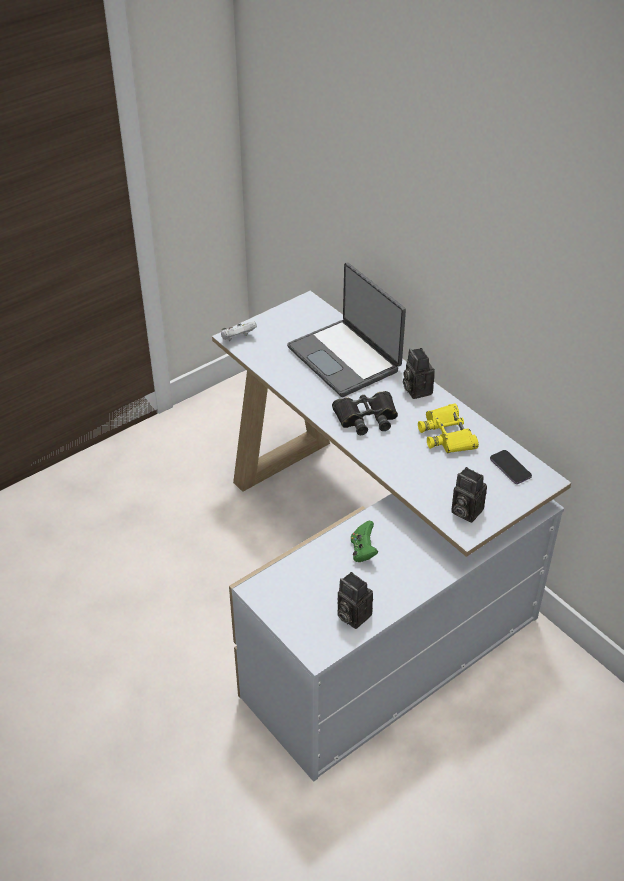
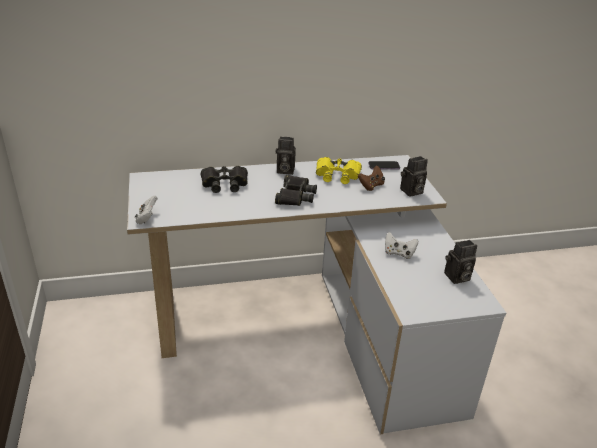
camera: 65 degrees left, 10 degrees down
laptop [287,262,406,397] -> black binoculars [201,166,248,193]
green game controller [351,521,378,562] -> white game controller [385,232,418,259]
none -> brown game controller [358,165,385,191]

